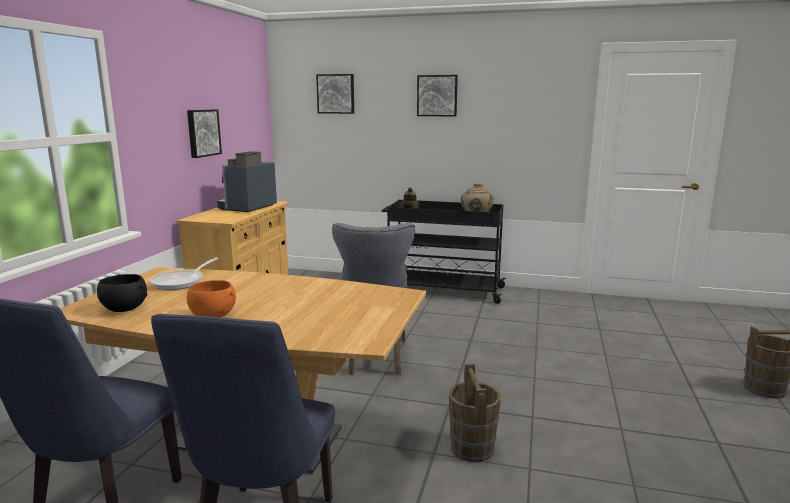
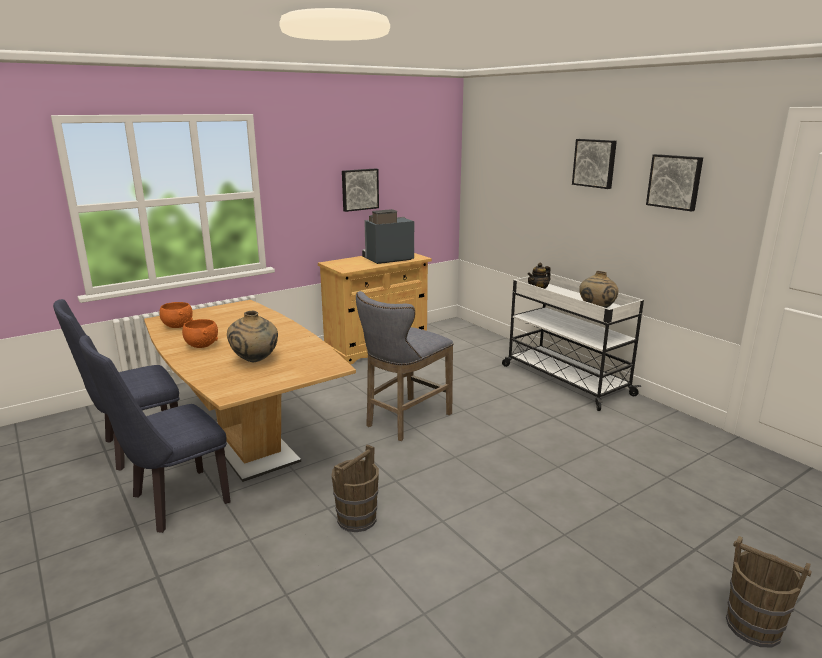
camera: 40 degrees right, 5 degrees up
black bowl [97,274,148,312] -> orange bowl [159,302,193,328]
frying pan [149,258,218,290] -> none
picture [316,74,354,114] -> picture moved to [646,154,703,211]
black cart [382,200,507,304] -> white cart [502,274,644,411]
none -> beige vase [227,311,278,362]

